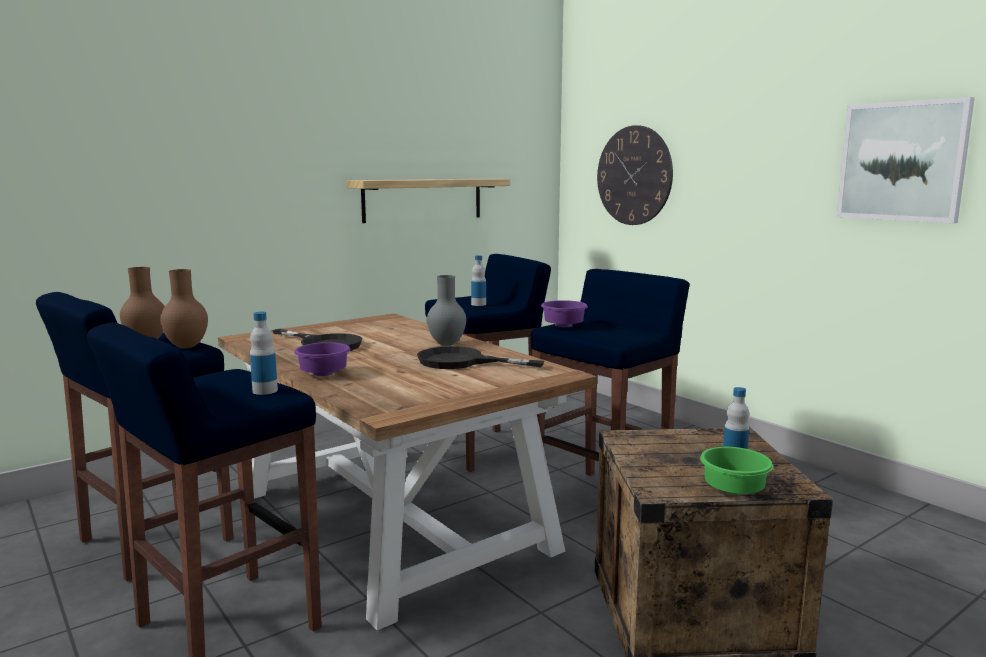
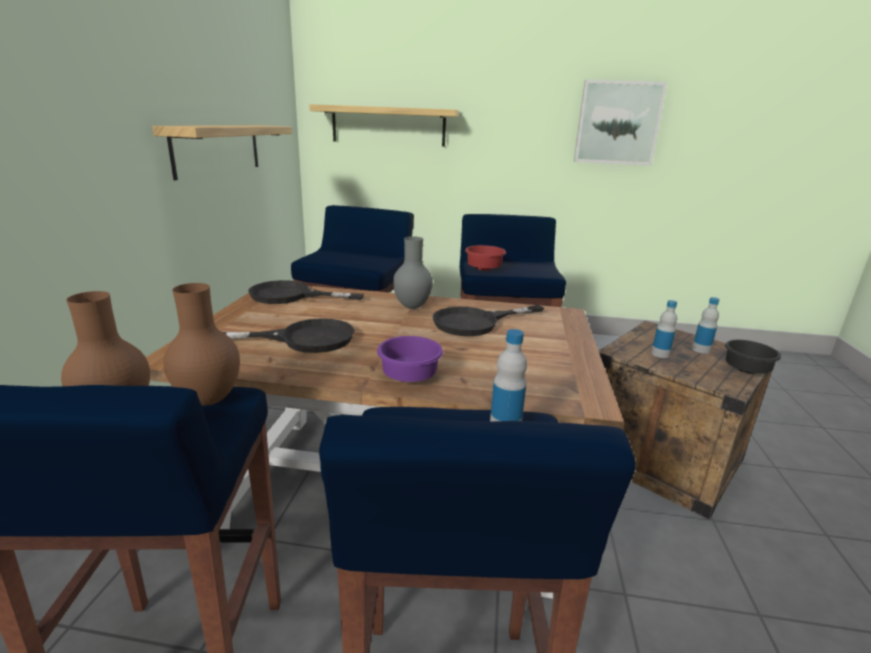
camera: 45 degrees left, 10 degrees up
bottle [471,255,486,306] -> bottle moved to [651,300,677,358]
purple bowl [541,300,588,327] -> red bowl [465,245,506,271]
wall clock [597,125,673,225] -> shelf [309,104,459,147]
green bowl [700,447,773,495] -> black bowl [725,340,781,374]
none -> black frying pan [248,280,364,304]

